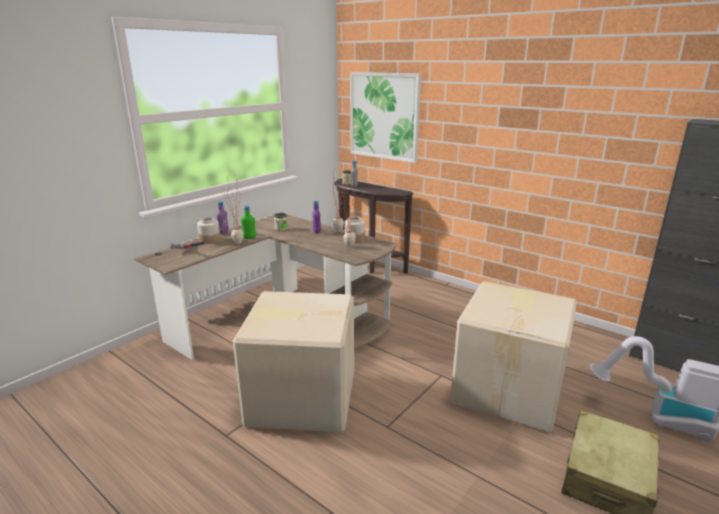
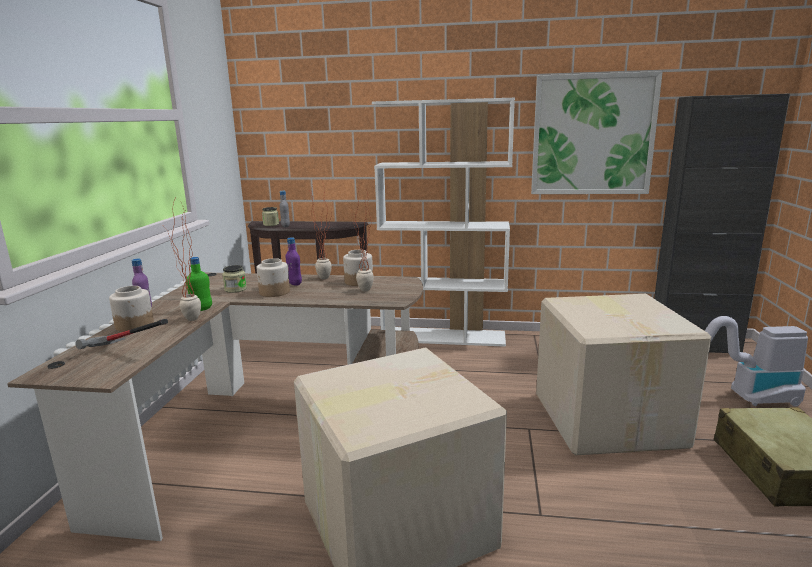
camera: 30 degrees left, 5 degrees down
picture [350,72,421,163] -> picture moved to [531,71,663,194]
none -> jar [257,258,290,297]
none -> white bookcase [372,98,515,347]

